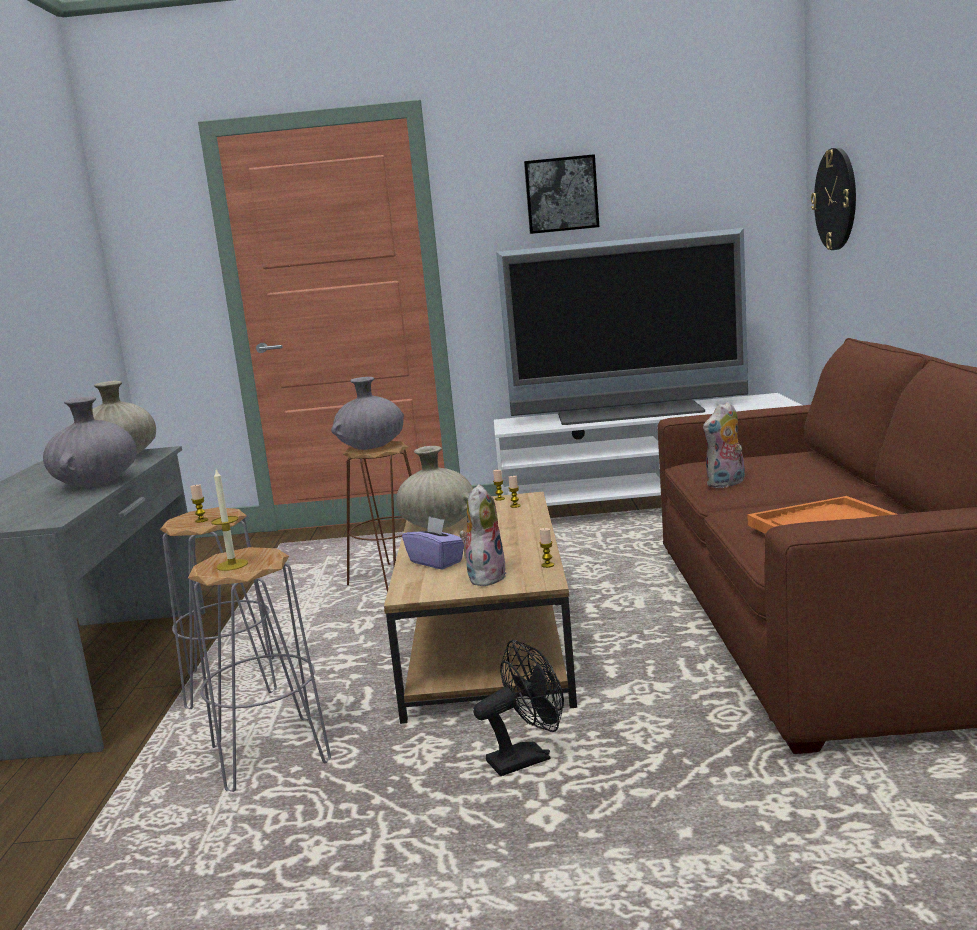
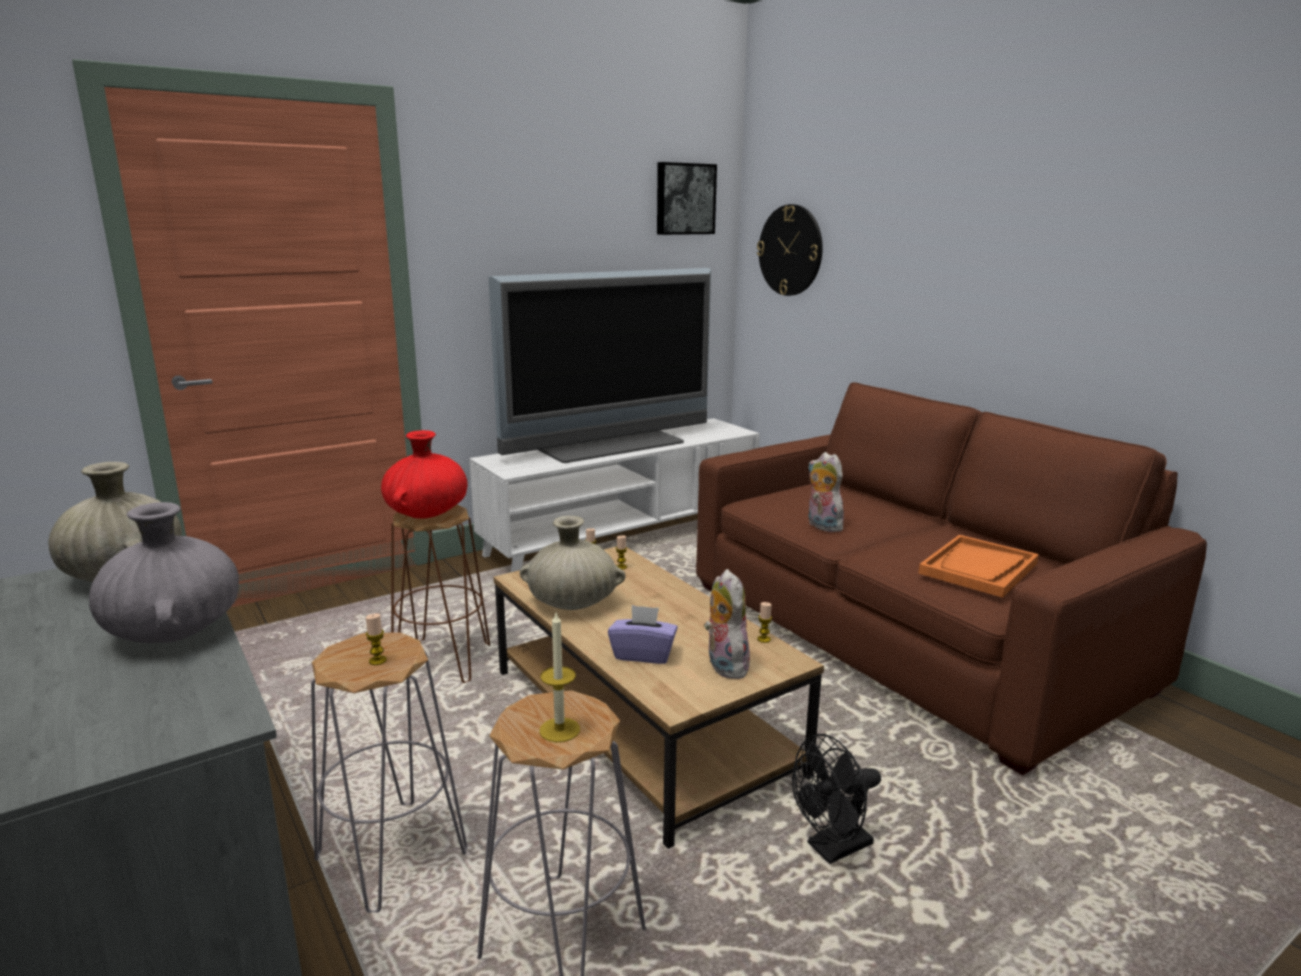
camera: 35 degrees left, 5 degrees up
grey vase [331,377,404,450] -> red vase [381,430,468,519]
black fan [473,640,564,776] -> black fan turned 150 degrees counterclockwise [792,734,881,864]
picture [524,154,599,234] -> picture moved to [657,162,717,235]
plush toy [703,402,745,488] -> plush toy turned 120 degrees clockwise [808,452,845,532]

